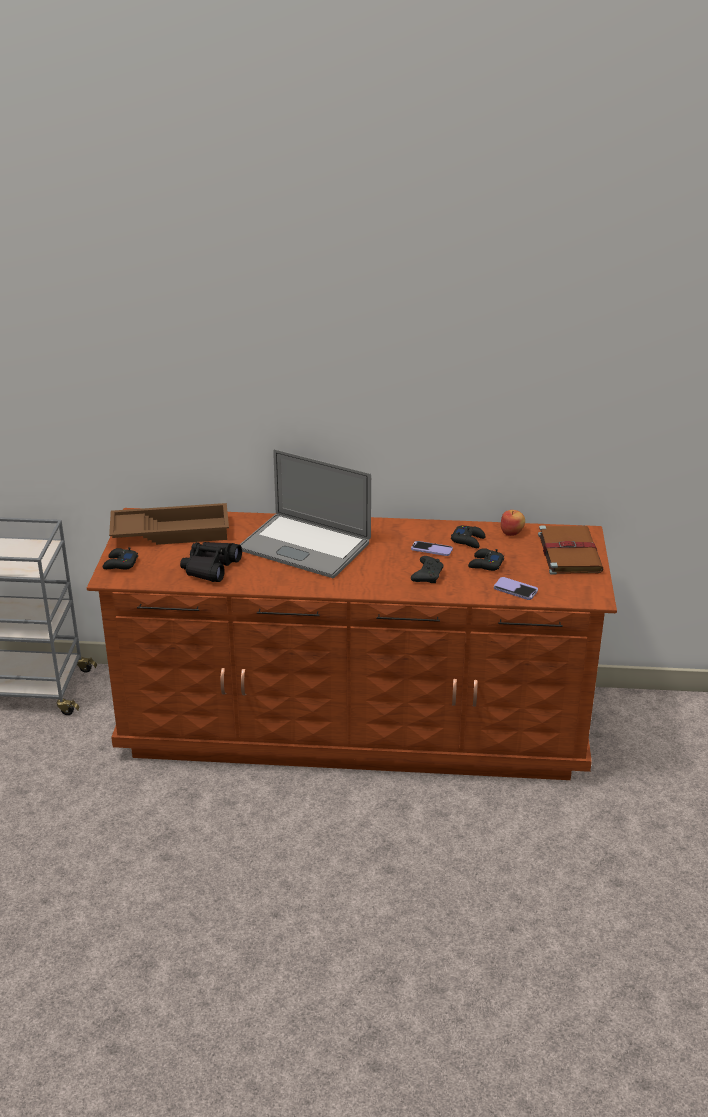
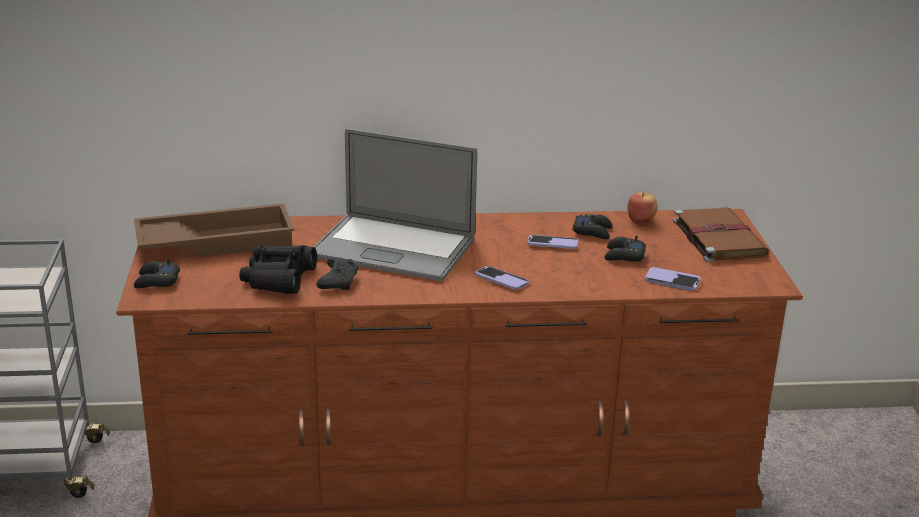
camera: 10 degrees left, 5 degrees down
black game controller [411,556,444,583] -> black game controller moved to [316,257,358,290]
none -> phone [475,266,529,290]

